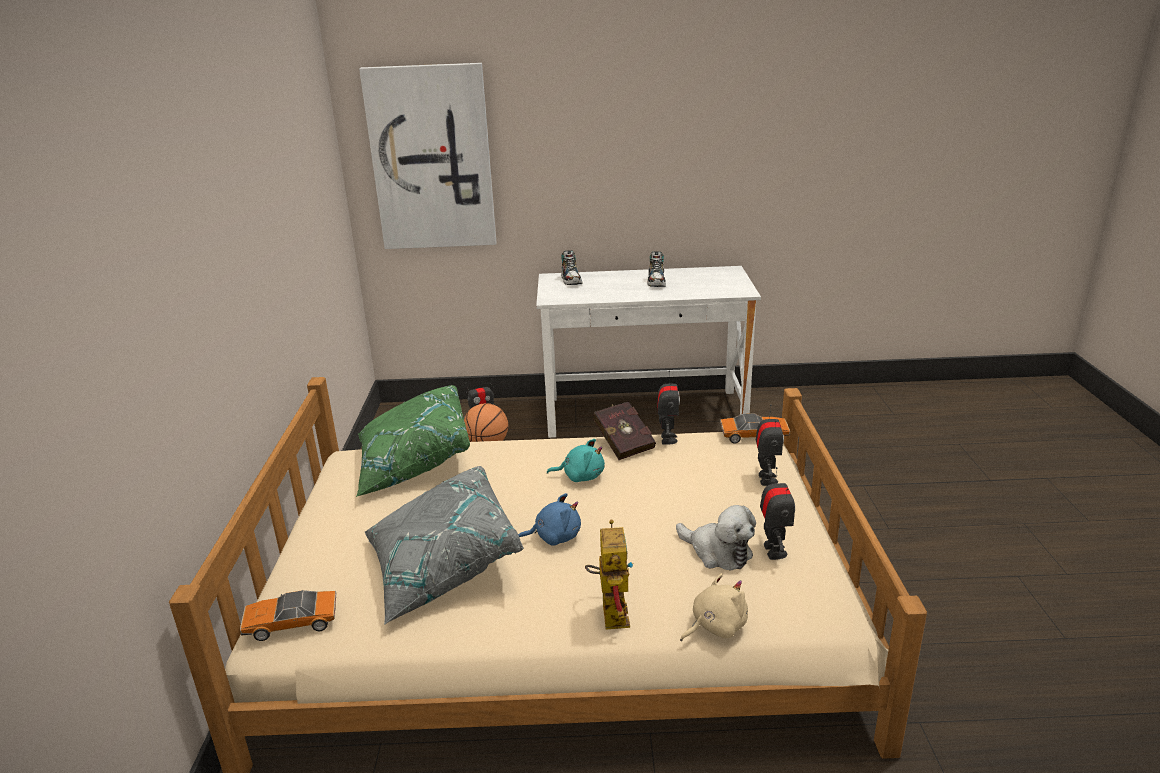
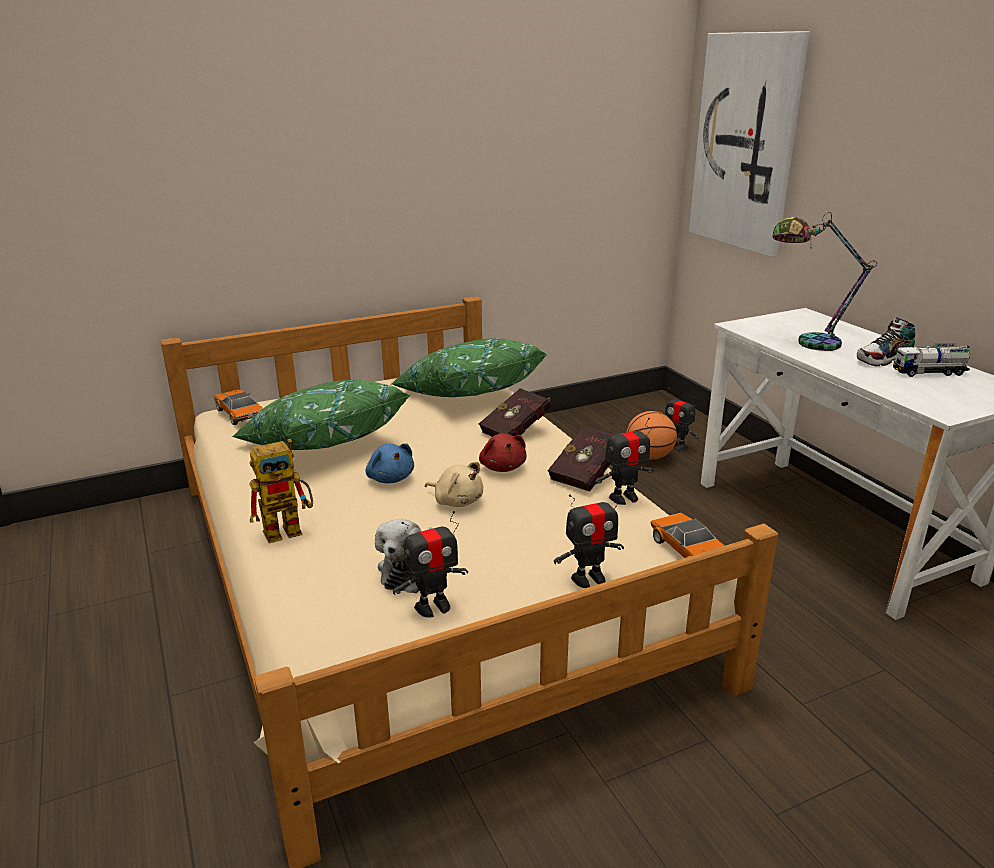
camera: 65 degrees right, 0 degrees up
grey pillow [365,466,524,625] -> green pillow [232,380,410,450]
turquoise plush toy [547,439,605,482] -> red plush toy [479,433,527,472]
shoe [561,250,582,285] -> none
beige plush toy [680,573,748,641] -> beige plush toy moved to [425,462,483,507]
none -> red book [479,388,551,437]
none -> table lamp [772,212,877,351]
none -> toy truck [893,343,970,377]

